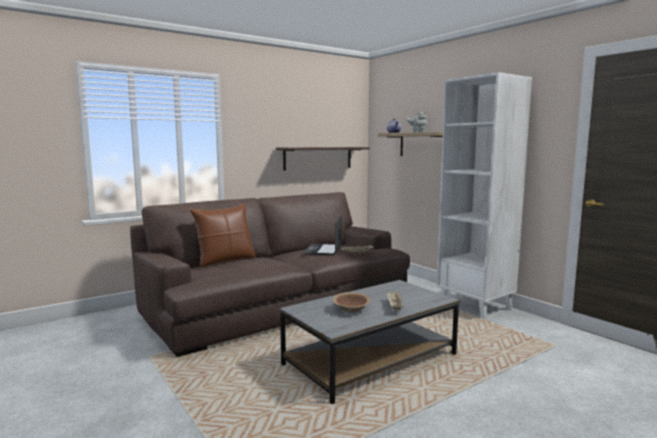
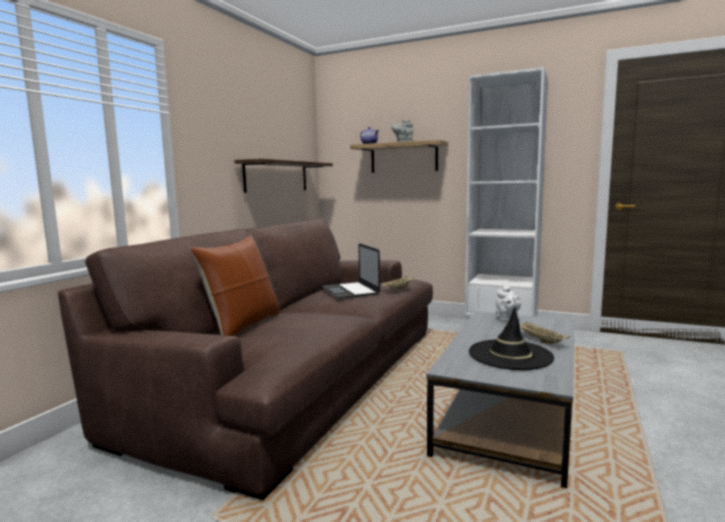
camera: 30 degrees left, 0 degrees up
brown bowl [332,292,370,313] -> black hat [469,307,554,370]
none -> white teapot [496,285,521,322]

